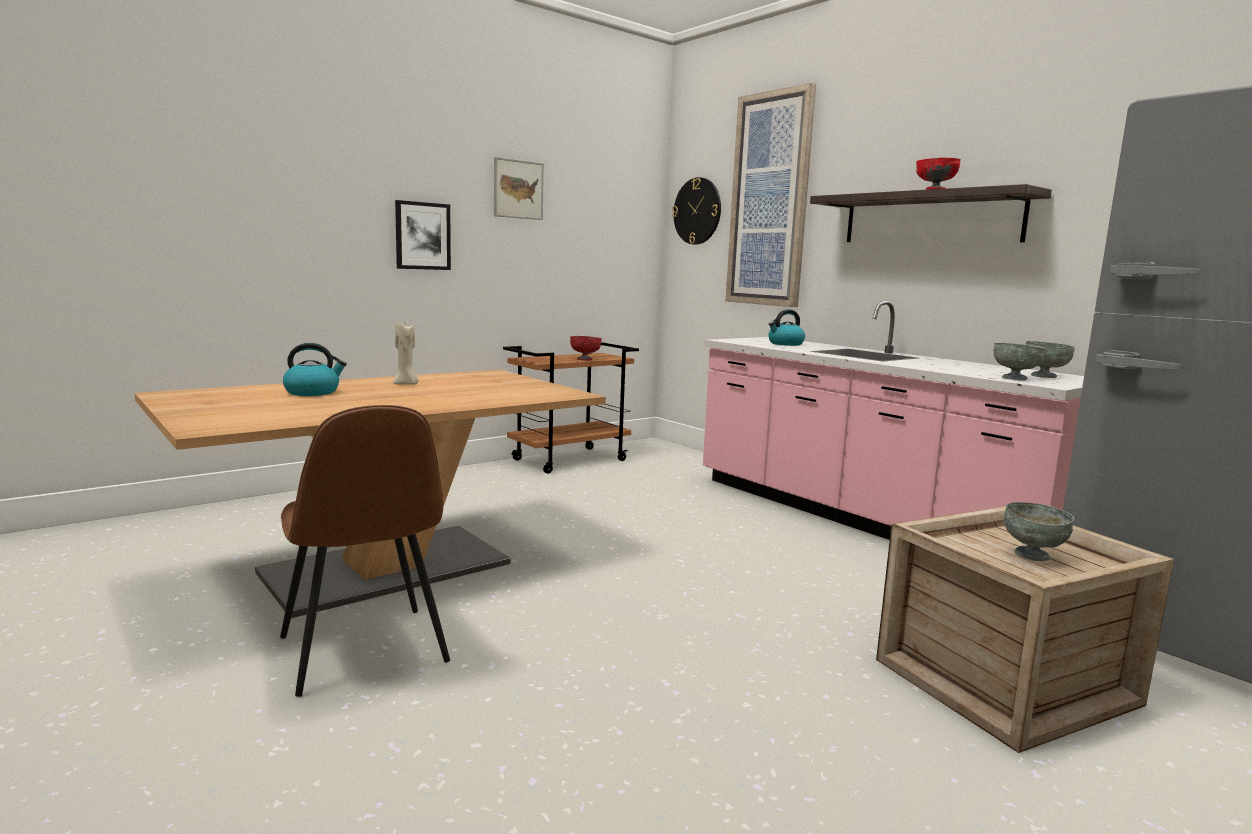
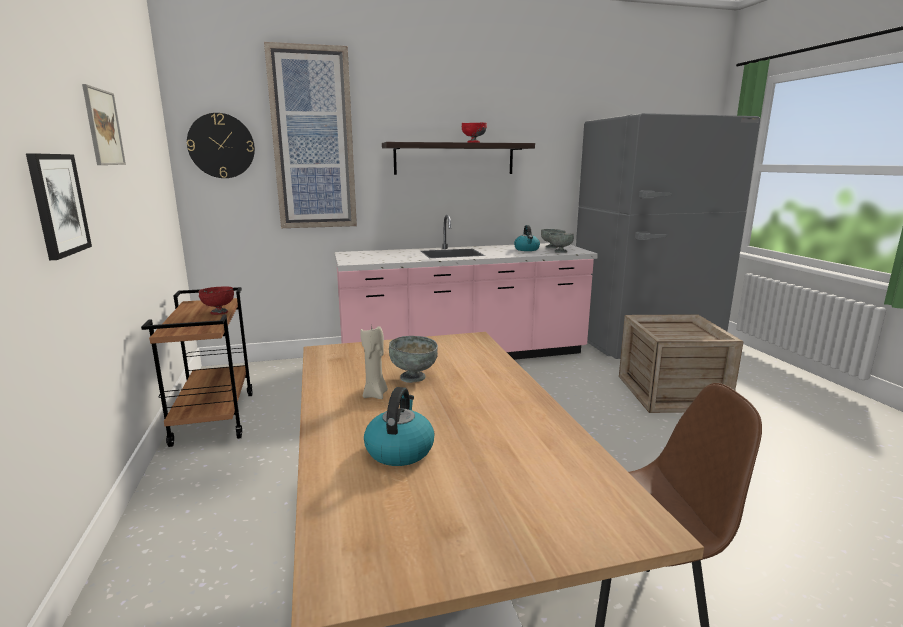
camera: 65 degrees left, 5 degrees up
kettle [768,309,805,346] -> kettle moved to [514,225,540,251]
grey bowl [1004,502,1074,561] -> grey bowl moved to [389,336,438,383]

